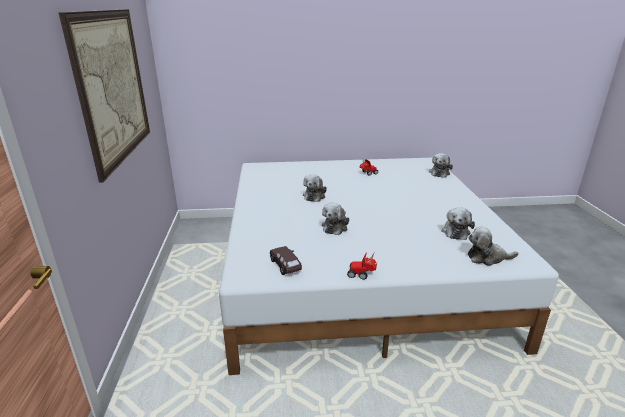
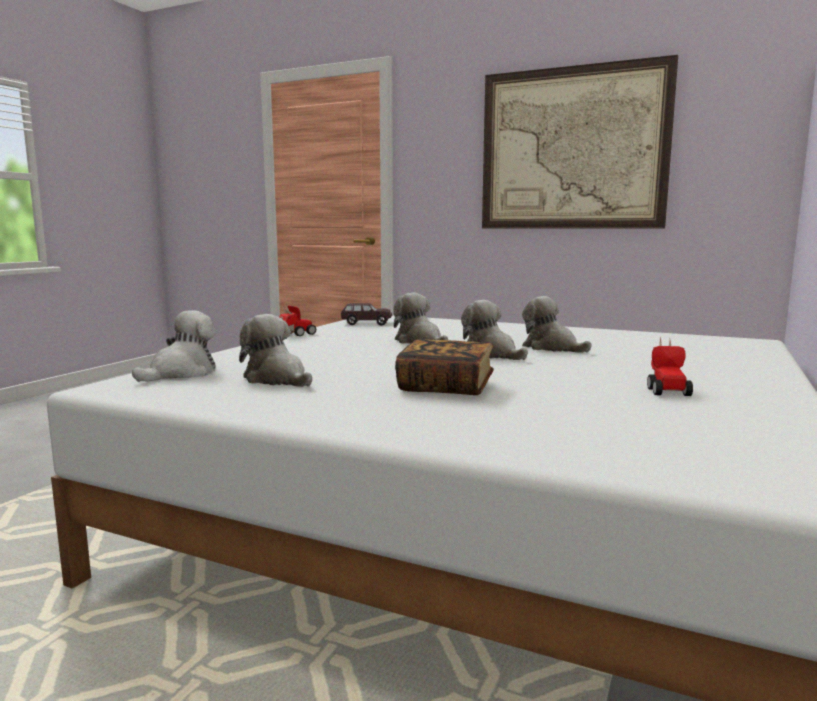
camera: 120 degrees right, 15 degrees down
plush toy [429,153,453,178] -> plush toy moved to [461,300,528,360]
none -> book [395,339,494,395]

